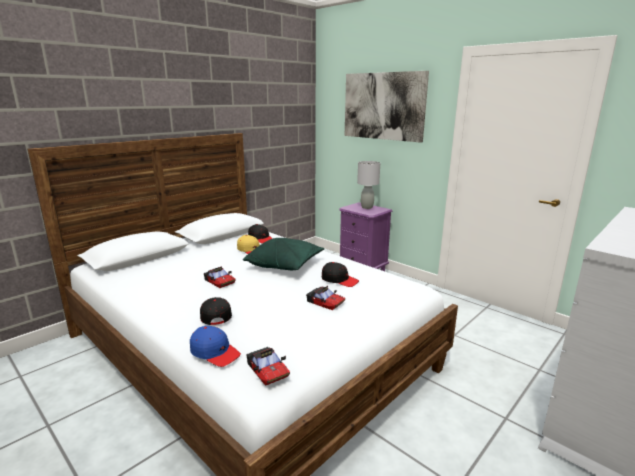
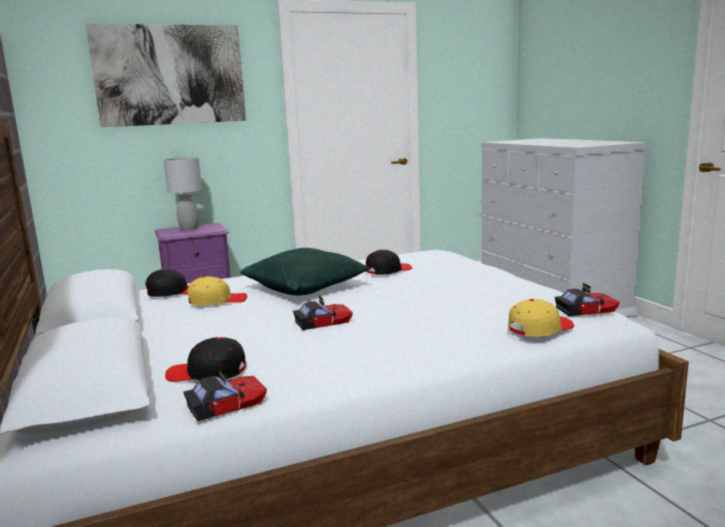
camera: 65 degrees left, 5 degrees down
blue cap [190,326,241,367] -> yellow cap [508,299,574,337]
black cap [200,297,232,325] -> black cap moved to [165,337,246,382]
toy car [306,286,346,310] -> toy car moved to [183,369,267,422]

